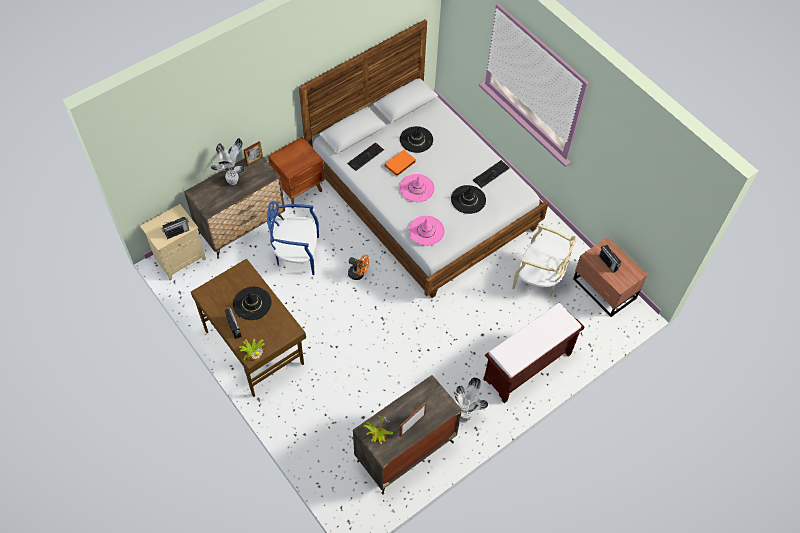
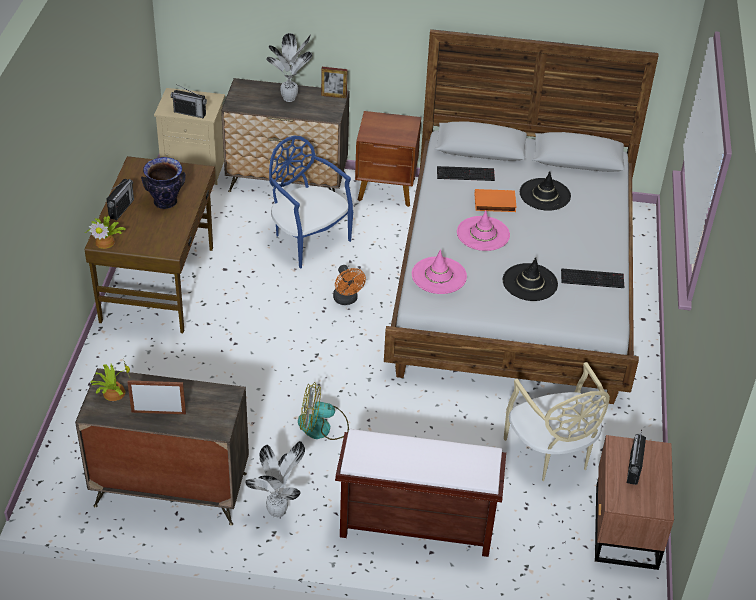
camera: 45 degrees right, 15 degrees down
black hat [233,287,272,320] -> vase [141,157,186,209]
none -> fan [298,382,349,440]

